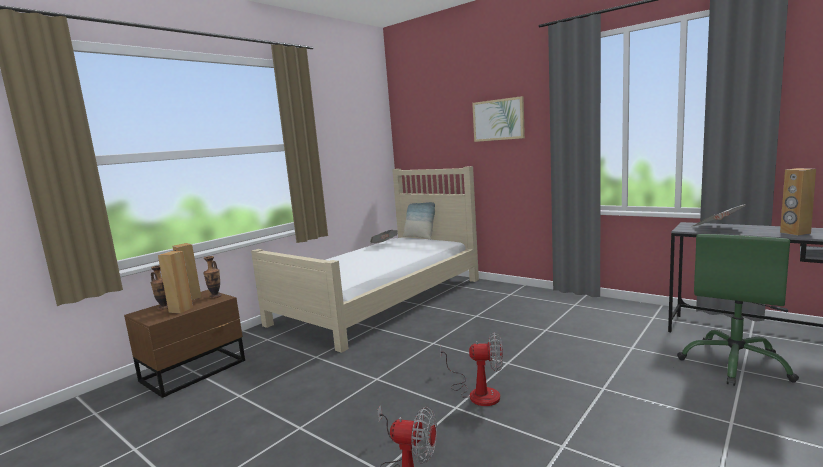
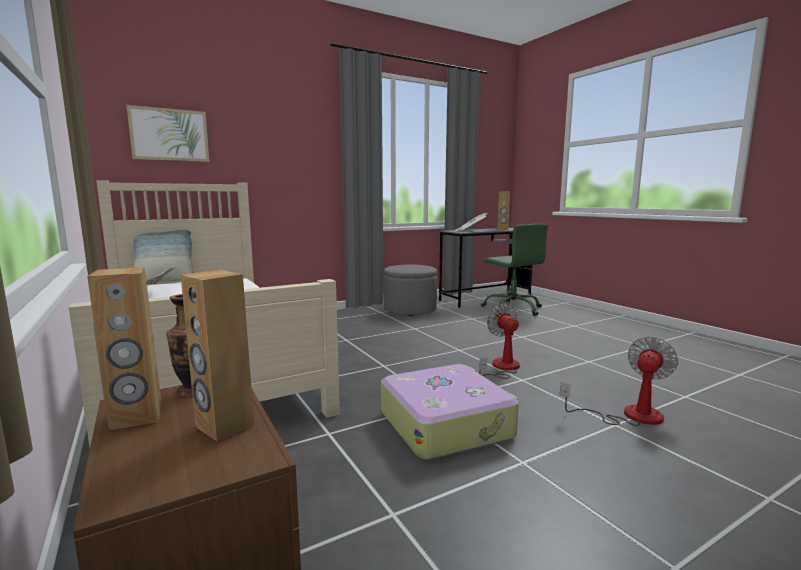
camera: 70 degrees left, 0 degrees up
vase [151,265,168,310] -> none
fan [440,332,503,406] -> fan turned 45 degrees counterclockwise [479,304,520,379]
picture [472,96,525,142] -> picture moved to [127,105,210,162]
none -> suitcase [381,364,519,460]
none -> grey ottoman [384,264,437,316]

